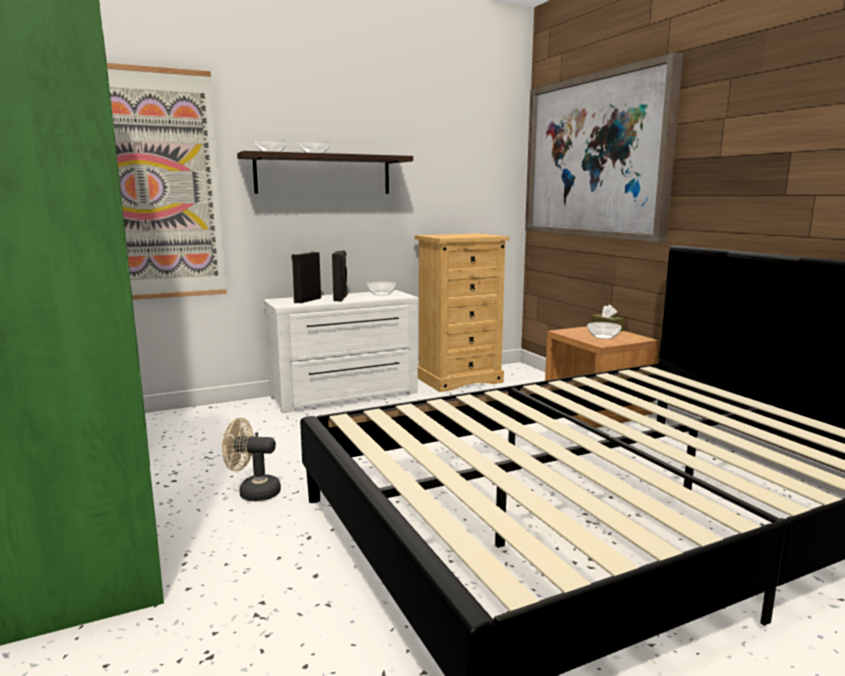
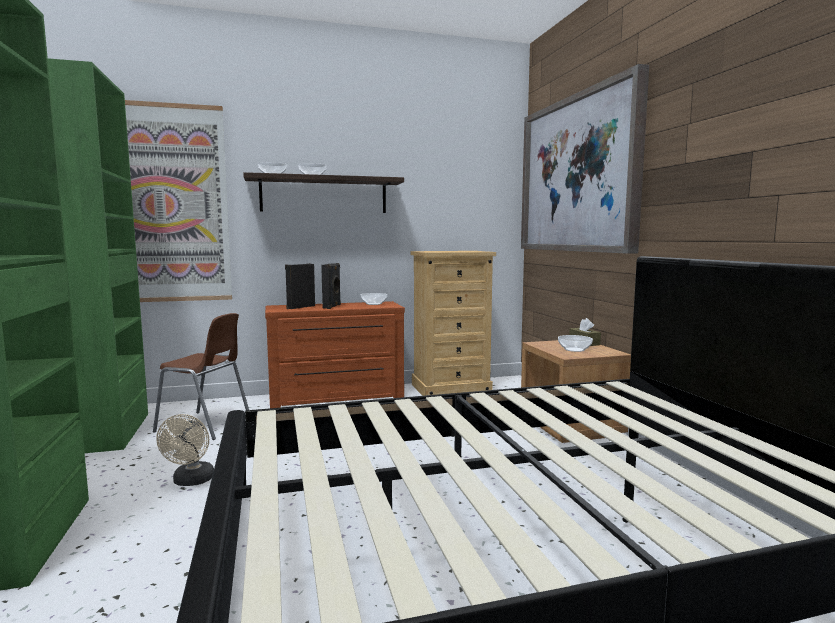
camera: 10 degrees right, 5 degrees down
beige fan [222,418,281,501] -> beige fan turned 105 degrees counterclockwise [156,414,214,486]
white dresser [264,290,419,413] -> brown dresser [265,301,405,408]
none -> brown chair [153,313,249,440]

